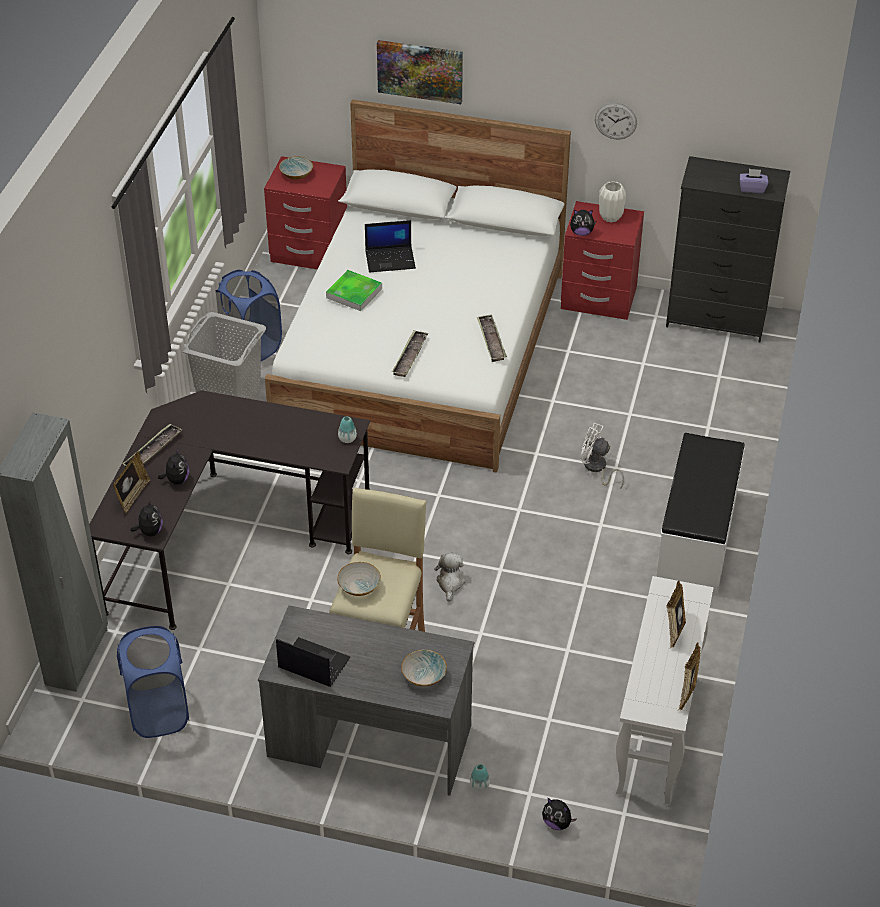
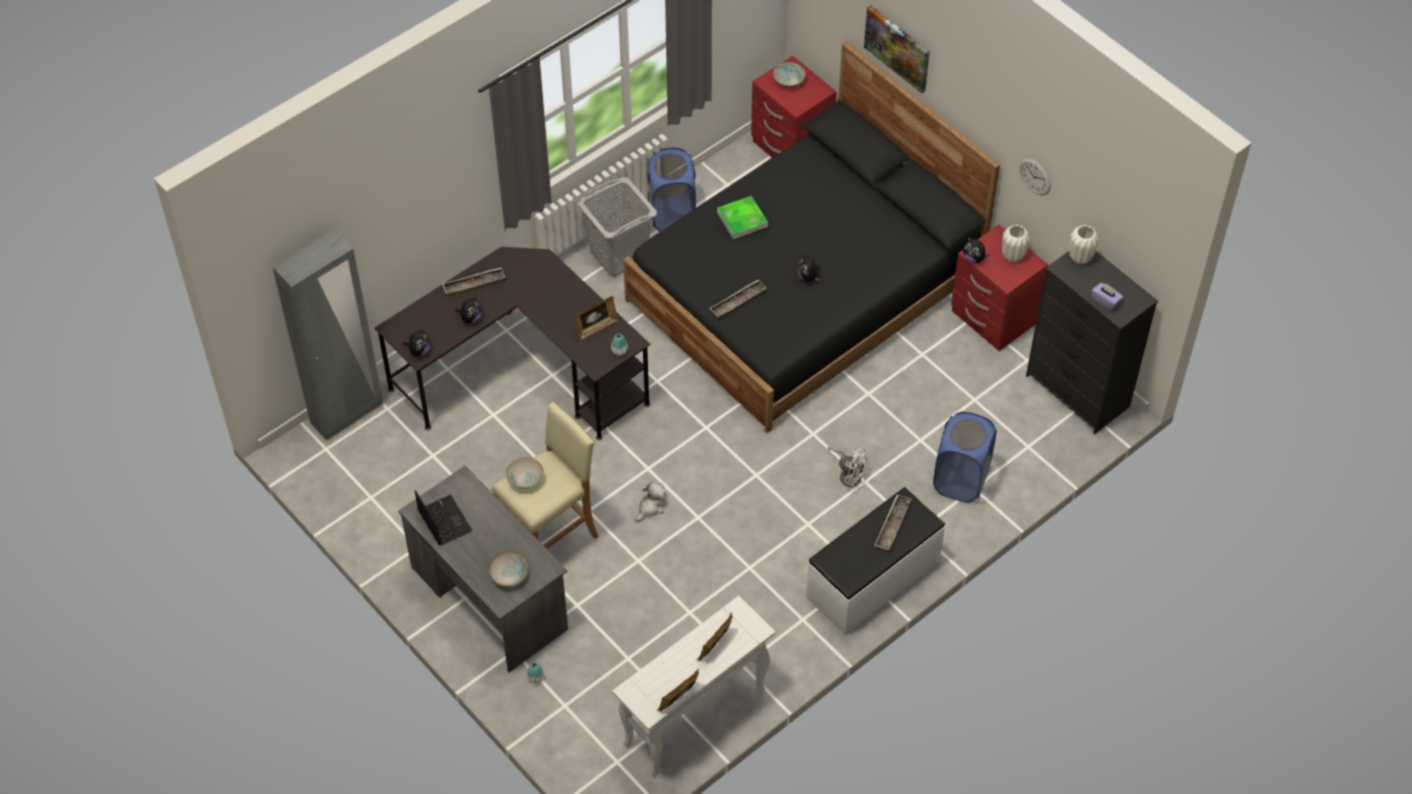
camera: 35 degrees right, 10 degrees up
picture frame [113,452,150,513] -> picture frame moved to [575,296,618,340]
blue laundry basket [117,626,189,738] -> blue laundry basket moved to [933,412,997,503]
white bed [265,99,571,473] -> black bed [623,41,1000,433]
laptop [365,220,416,273] -> none
tray [477,314,507,362] -> tray moved to [874,495,911,551]
plush toy [542,798,577,830] -> plush toy moved to [797,253,820,282]
white fan [580,423,624,488] -> white fan turned 150 degrees clockwise [827,447,868,487]
none -> white vase [1069,225,1099,264]

